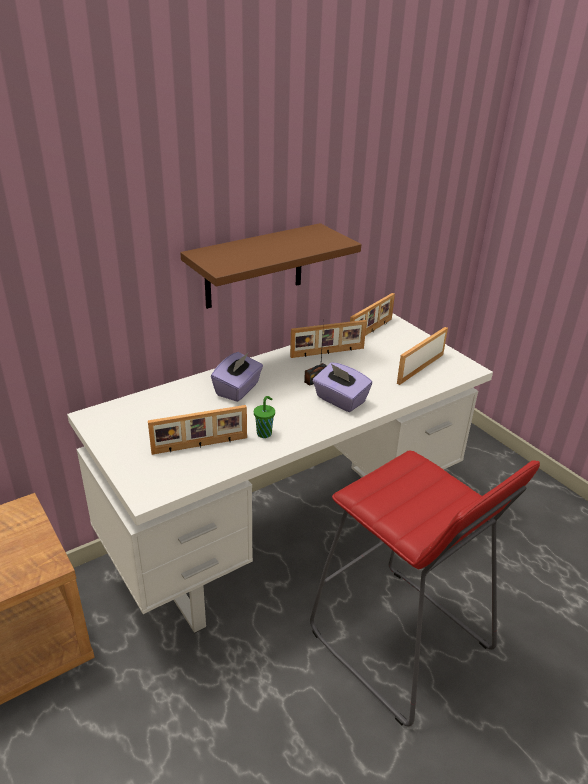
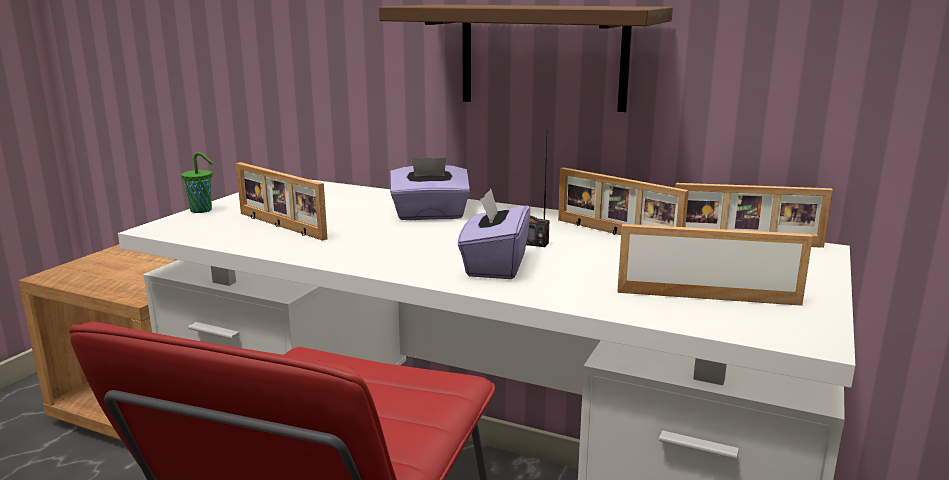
camera: 60 degrees right, 15 degrees down
green cup [254,396,275,438] -> green cup moved to [181,152,213,213]

